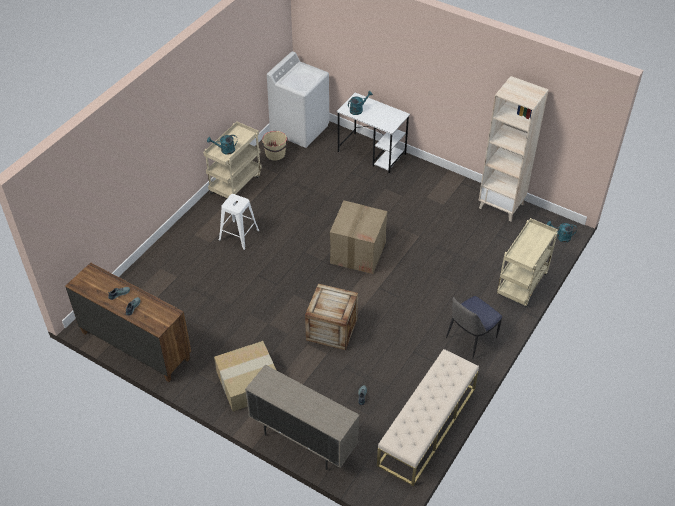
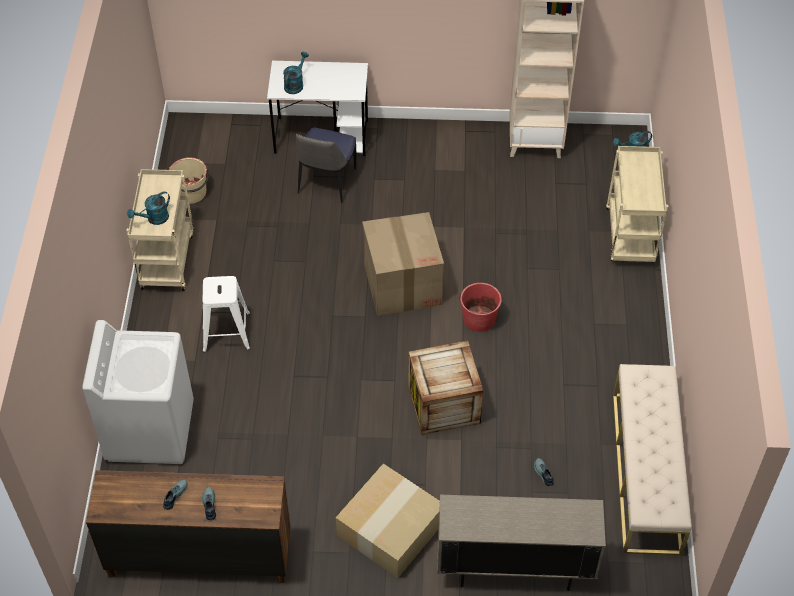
camera: 30 degrees left, 5 degrees up
white washing machine [267,51,329,148] -> white washing machine moved to [82,320,194,464]
chair [446,296,502,359] -> chair moved to [296,128,356,203]
none -> red bucket [459,283,503,332]

